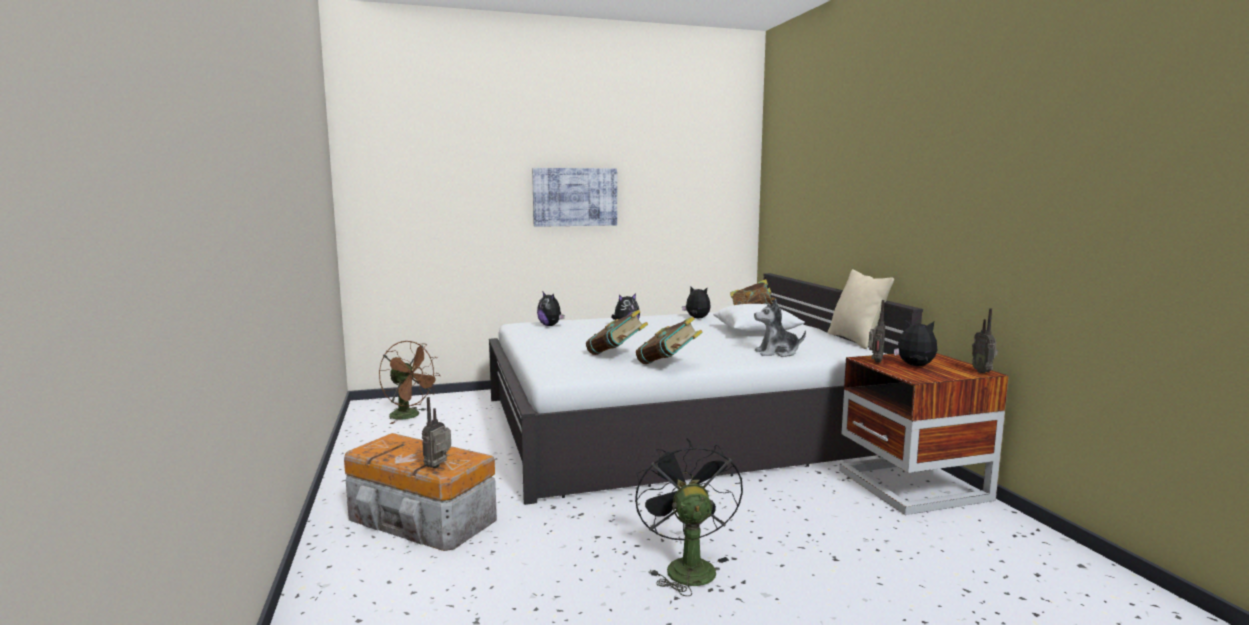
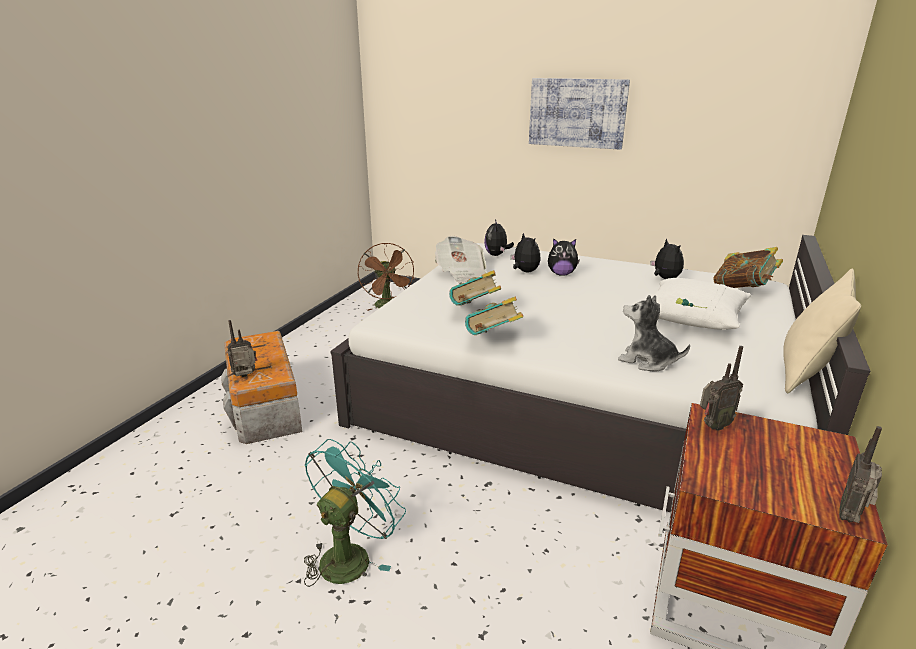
camera: 40 degrees right, 15 degrees up
black fan [635,438,743,596] -> turquoise fan [304,439,406,587]
plush toy [894,320,937,366] -> plush toy moved to [511,232,541,272]
none -> newspaper [435,236,486,283]

